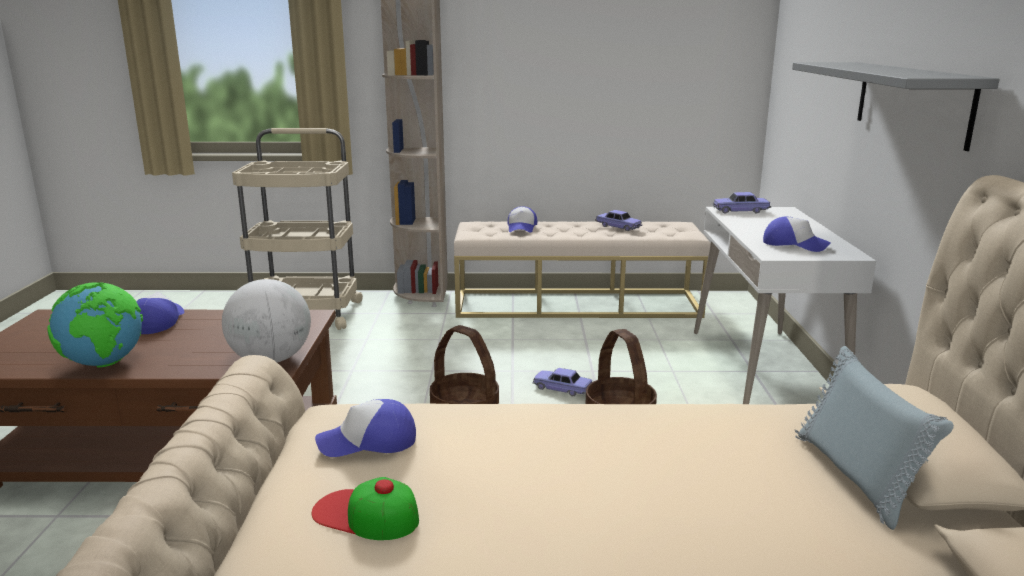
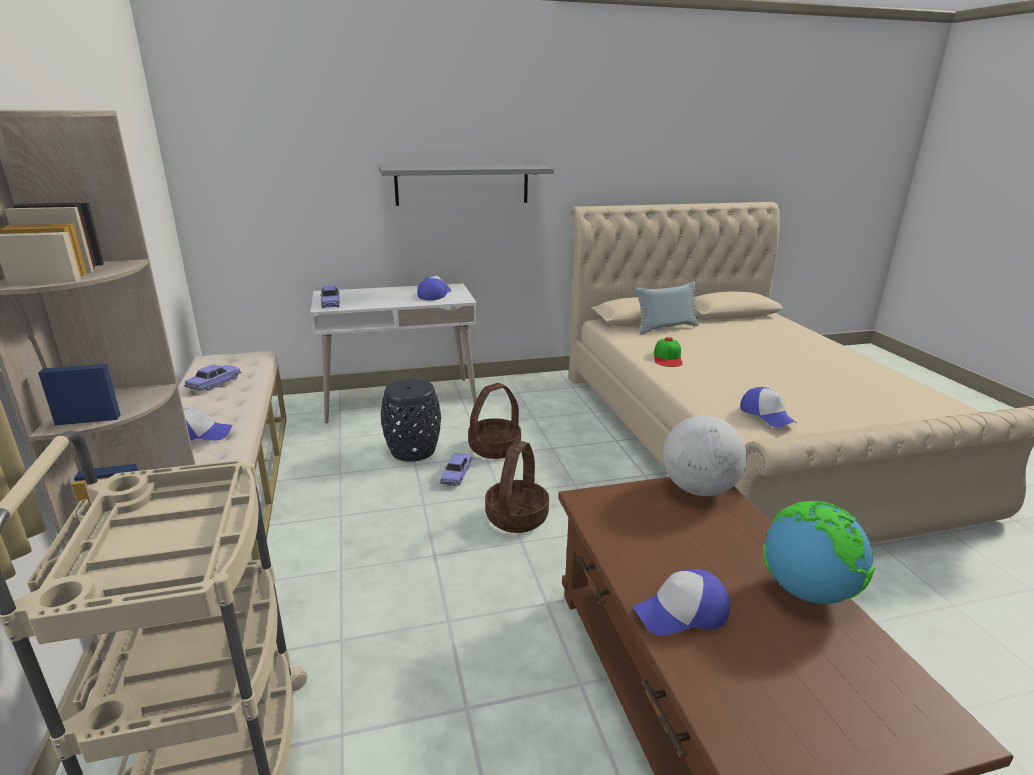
camera: 105 degrees left, 5 degrees up
cap [312,477,419,540] -> cap moved to [654,337,683,367]
none -> black stool [381,379,441,462]

